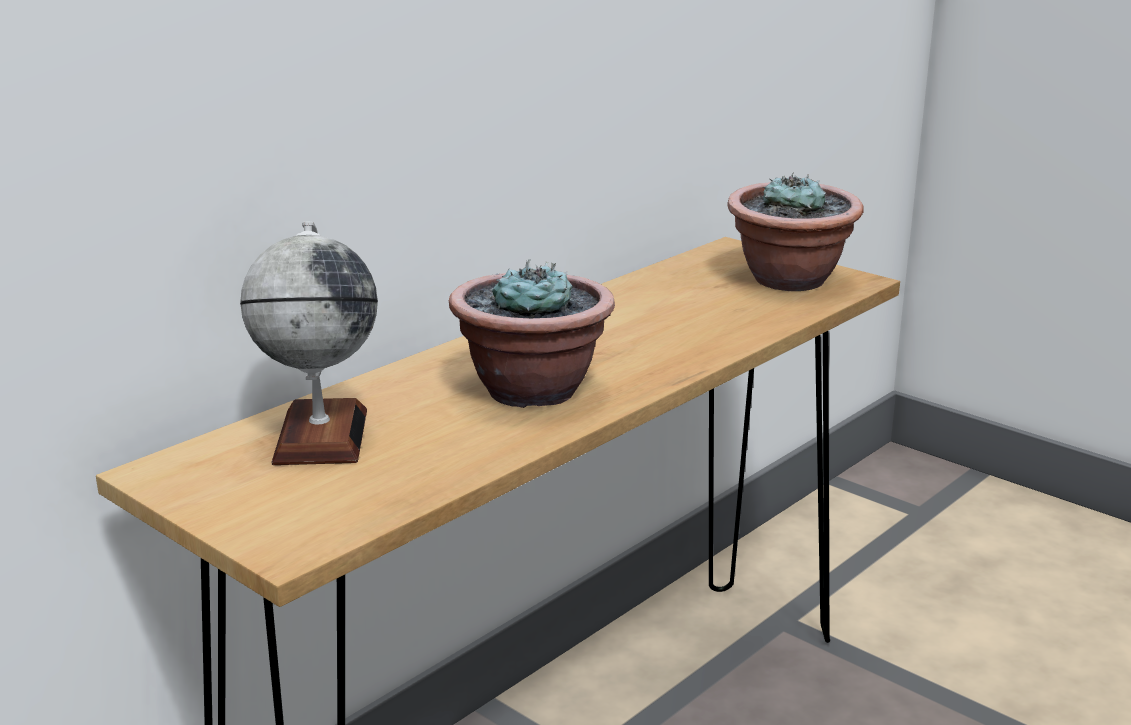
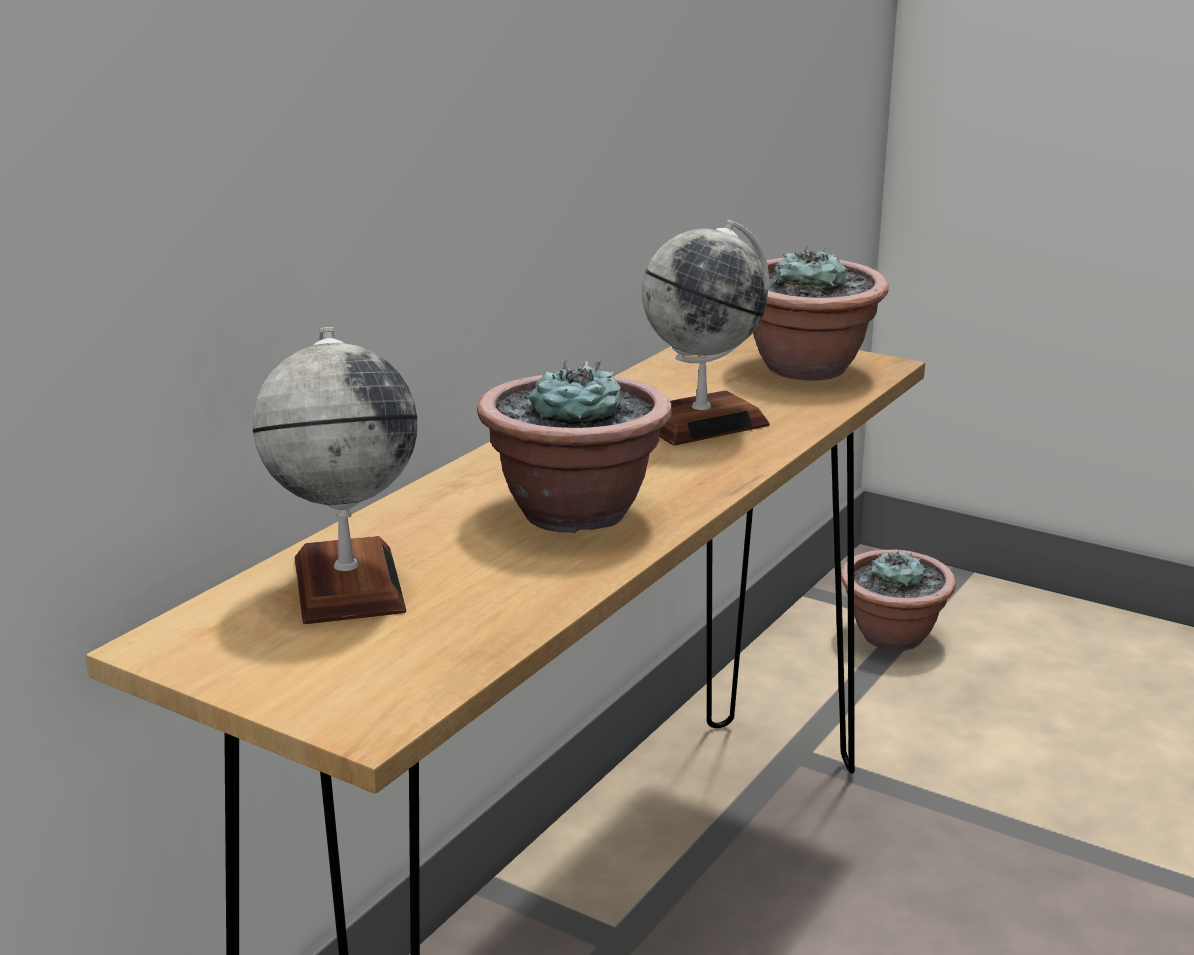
camera: 10 degrees left, 0 degrees up
none -> globe [642,220,770,446]
none -> potted plant [841,549,956,651]

